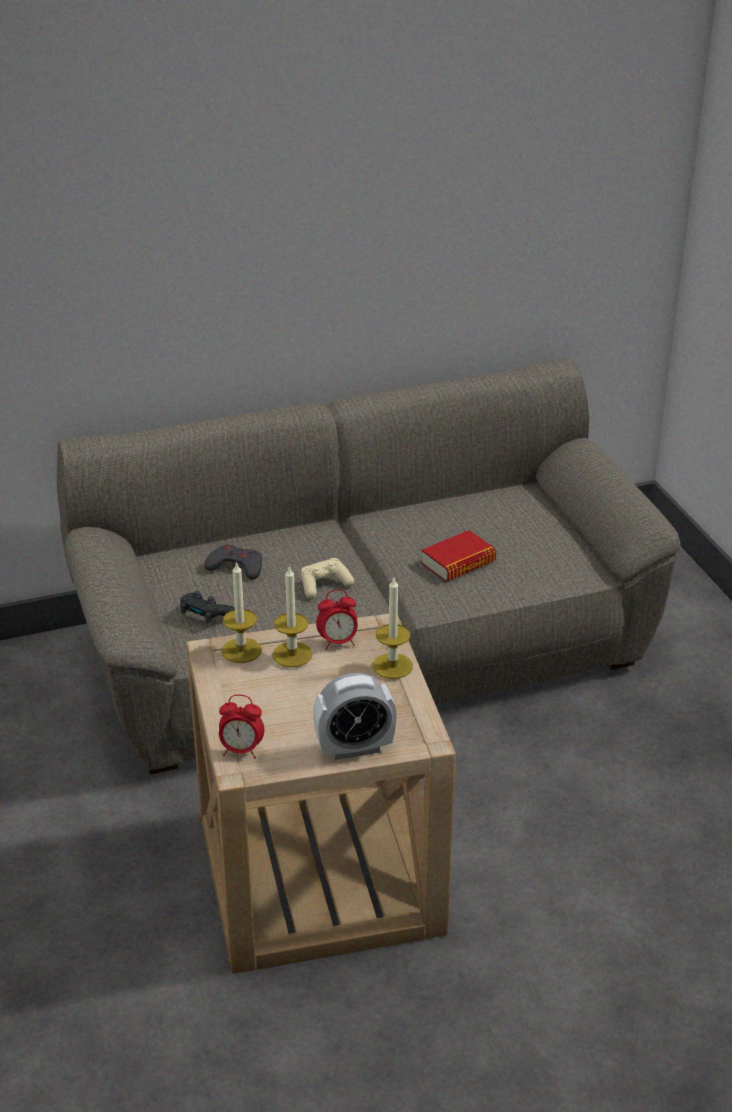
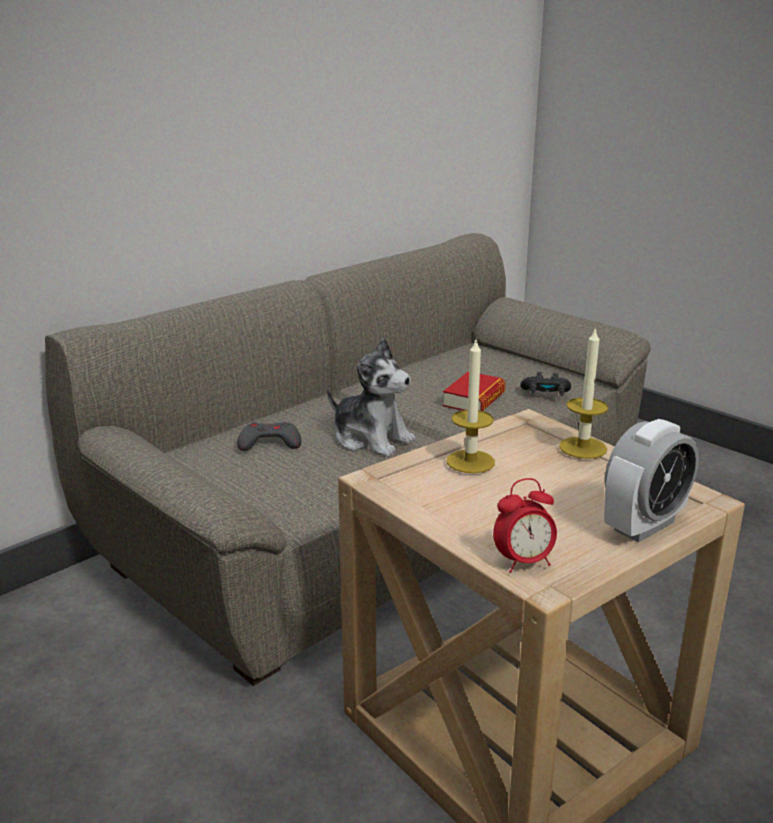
camera: 25 degrees left, 10 degrees down
black game controller [180,591,235,624] -> black game controller moved to [520,372,571,396]
candle [222,561,262,663] -> none
beige game controller [301,558,354,599] -> plush toy [327,338,415,457]
alarm clock [316,590,358,650] -> none

